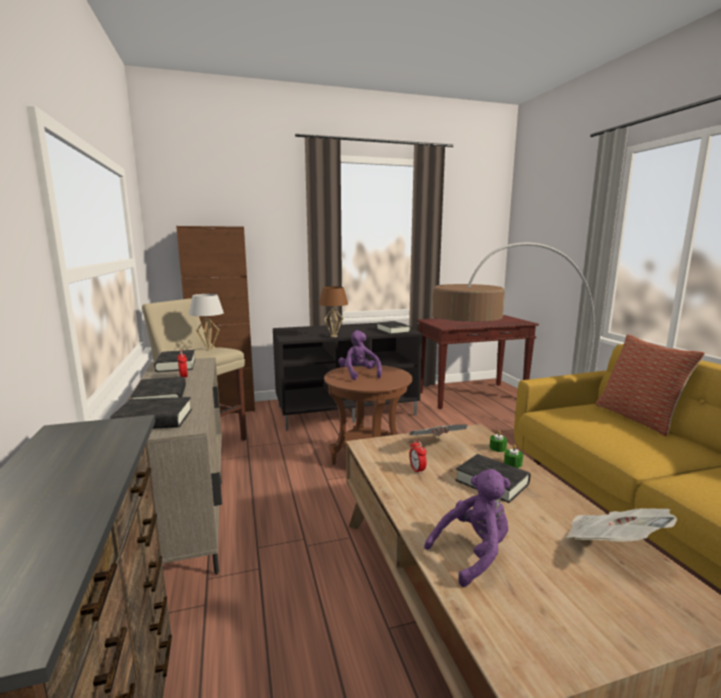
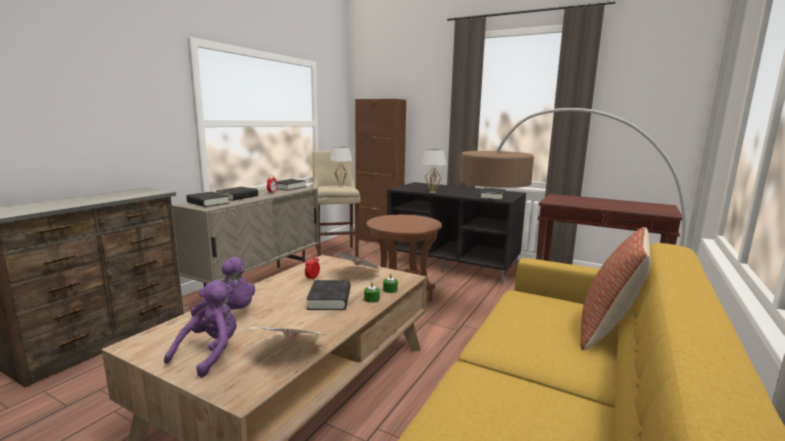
camera: 45 degrees right, 0 degrees up
brown table lamp [319,287,348,337] -> white table lamp [421,149,447,193]
purple plush toy [339,330,382,380] -> purple plush toy moved to [164,280,237,378]

